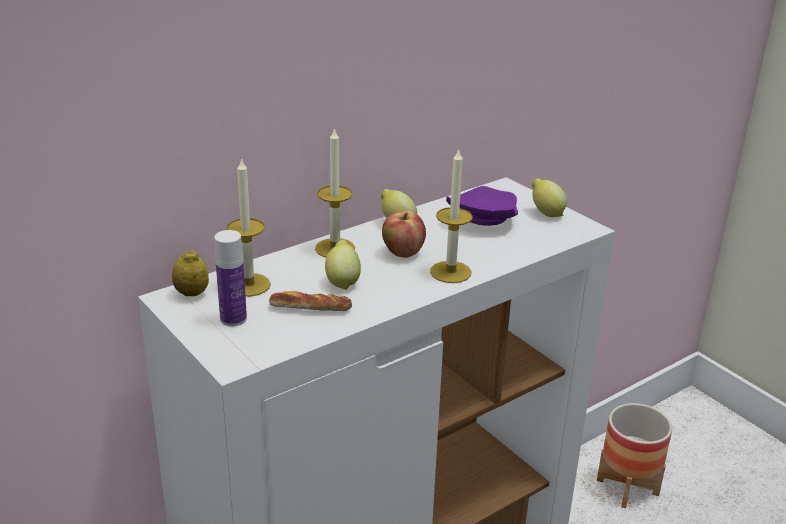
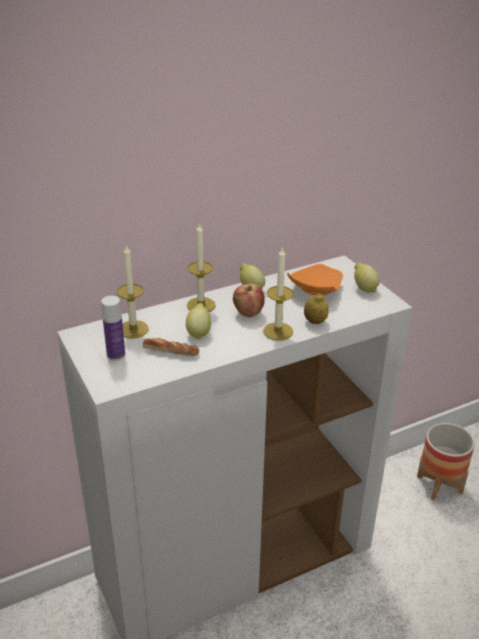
camera: 10 degrees right, 5 degrees up
lemon [172,250,209,296] -> lemon moved to [304,294,329,324]
purple plate [446,186,518,226] -> orange plate [287,264,343,296]

